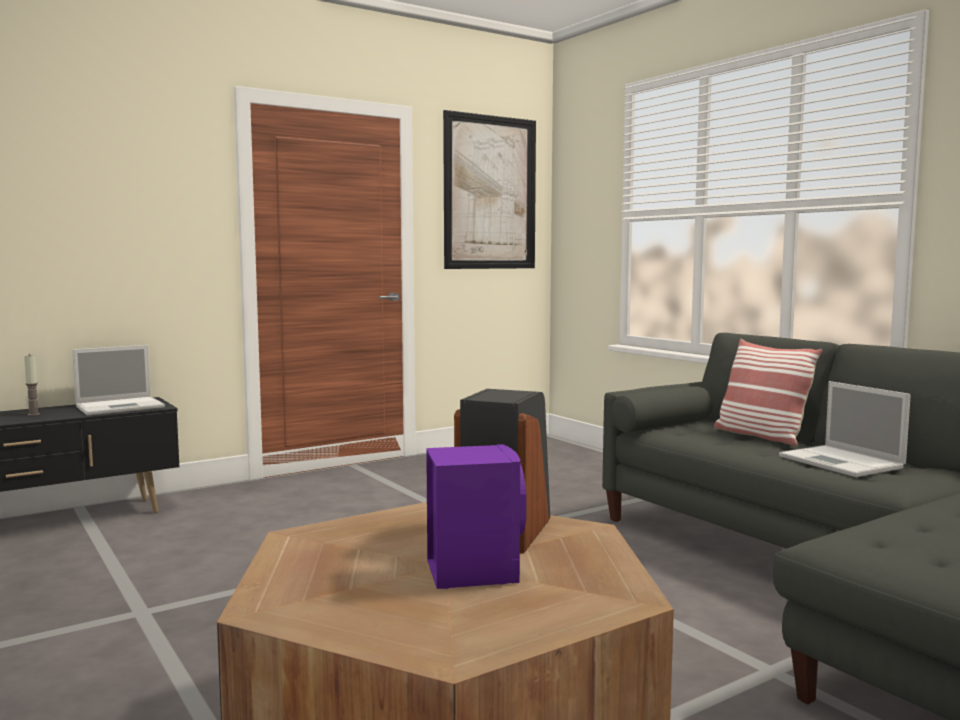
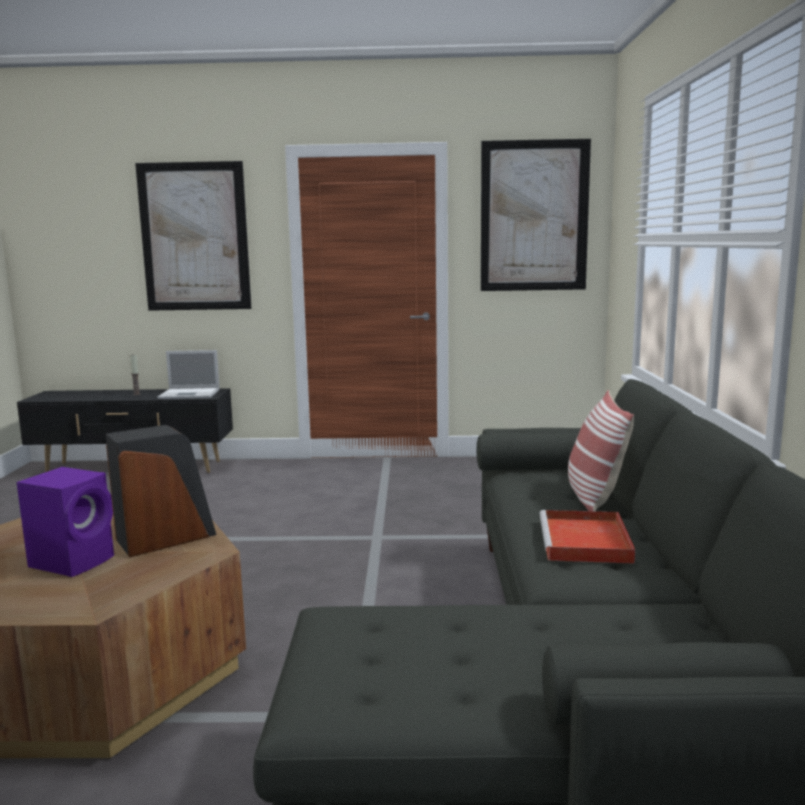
camera: 35 degrees right, 5 degrees up
laptop [779,381,911,477] -> red tray [540,510,635,564]
none -> picture [135,161,251,311]

